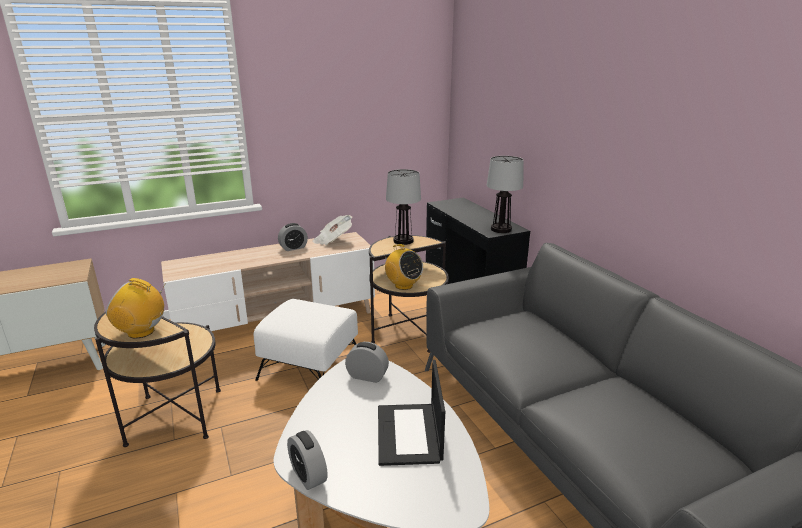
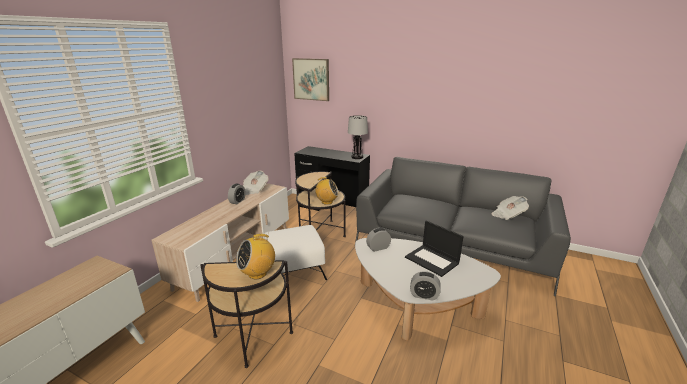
camera: 40 degrees left, 0 degrees up
table lamp [386,169,421,245] -> none
none -> picture [292,58,329,101]
none -> newspaper [491,196,529,220]

